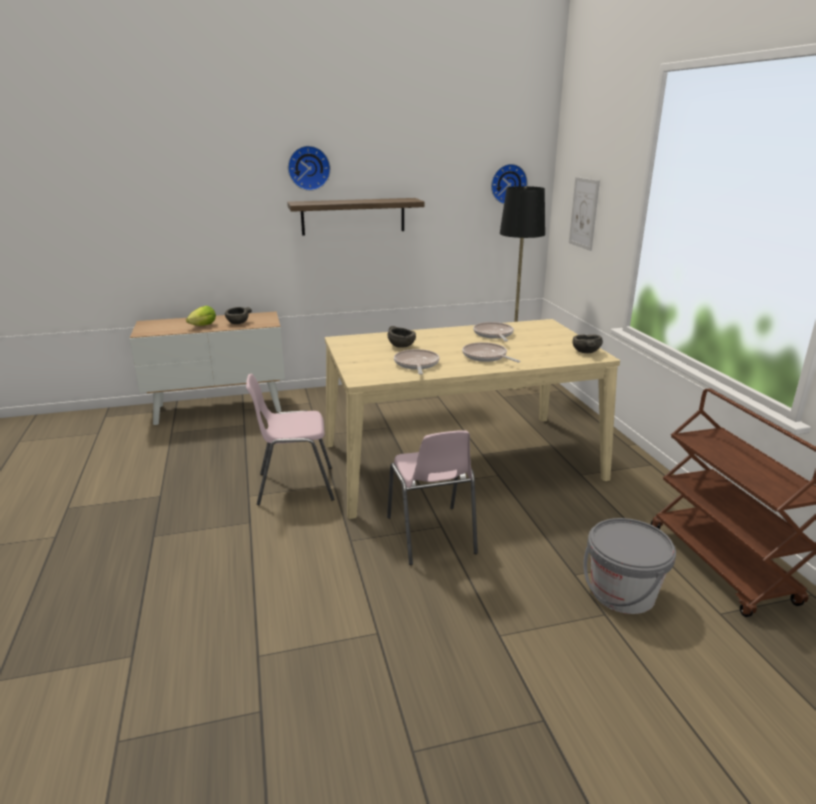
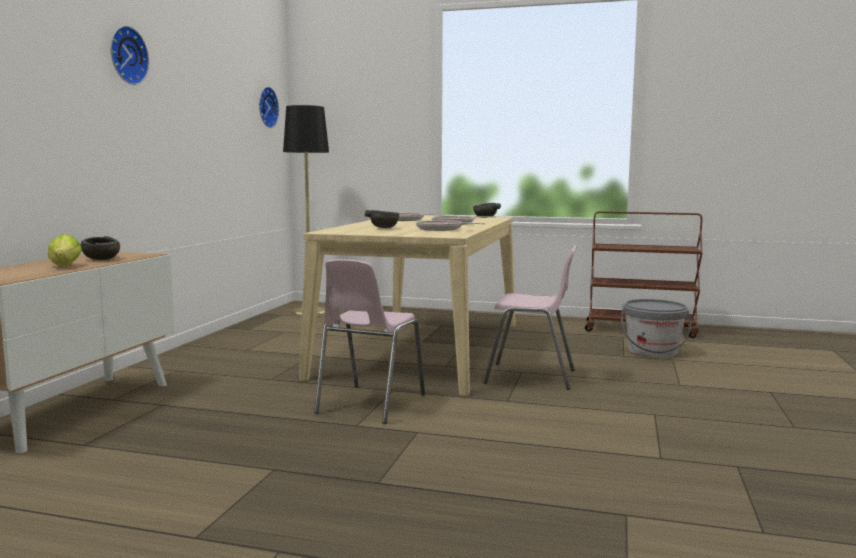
camera: 60 degrees left, 15 degrees down
shelf [287,198,425,235] -> none
picture [569,177,600,251] -> none

